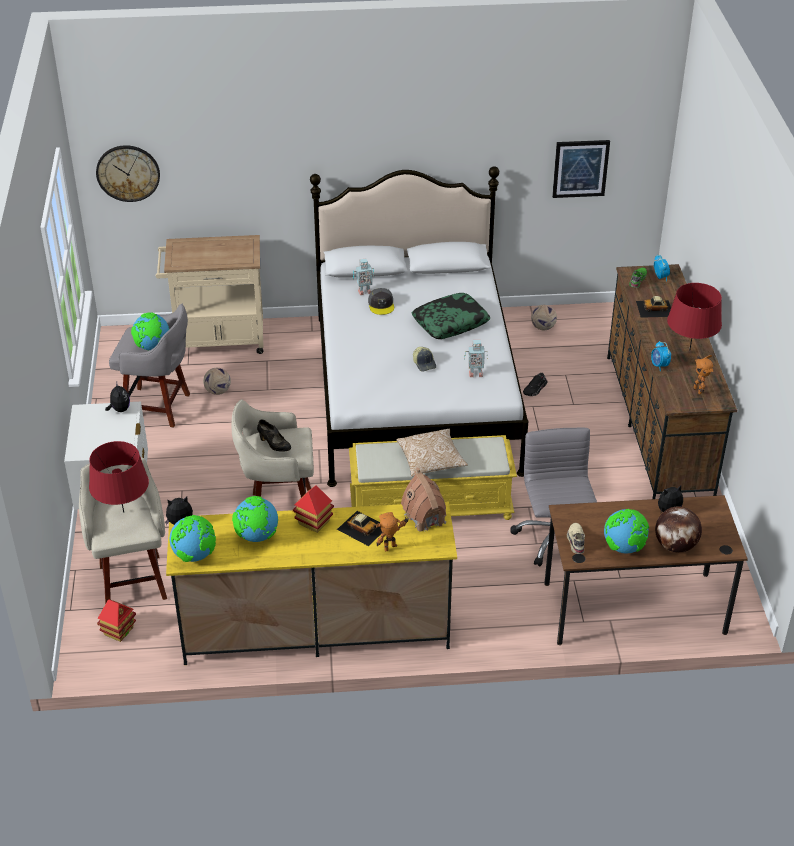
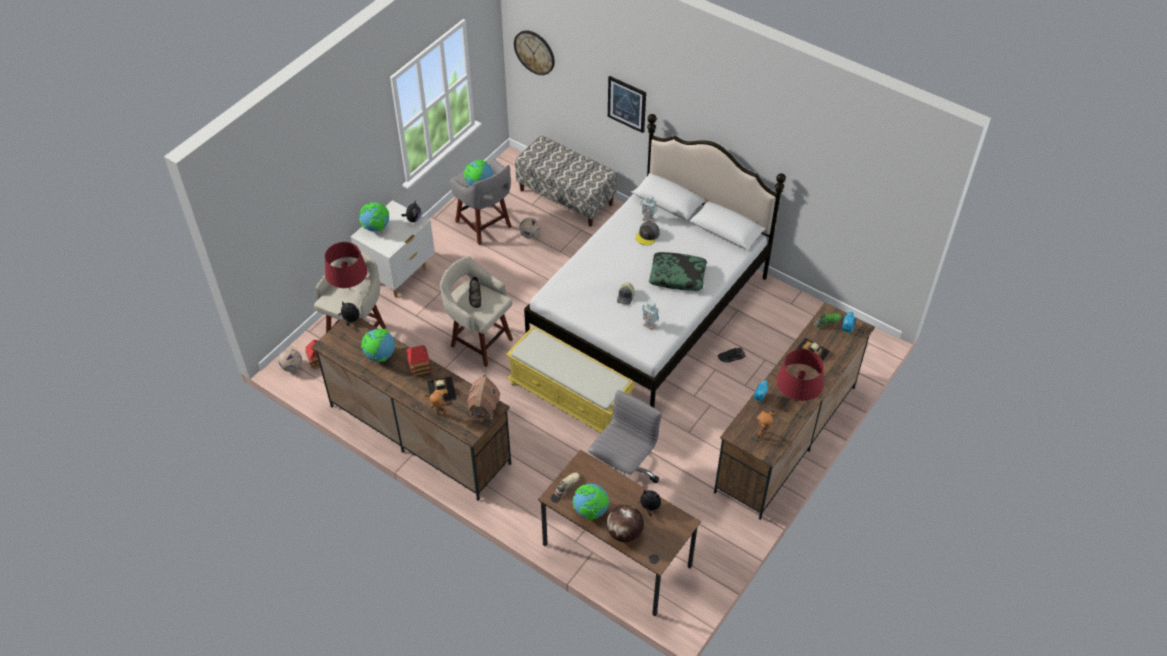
camera: 40 degrees right, 10 degrees up
beige cart [156,235,264,354] -> bench [515,136,617,227]
yellow dresser [166,502,457,665] -> brown dresser [311,317,512,501]
globe [170,515,216,562] -> globe moved to [359,202,389,232]
pillow [396,429,468,477] -> none
football [531,305,557,331] -> football moved to [278,349,302,372]
picture [552,140,610,198] -> picture moved to [608,76,646,133]

